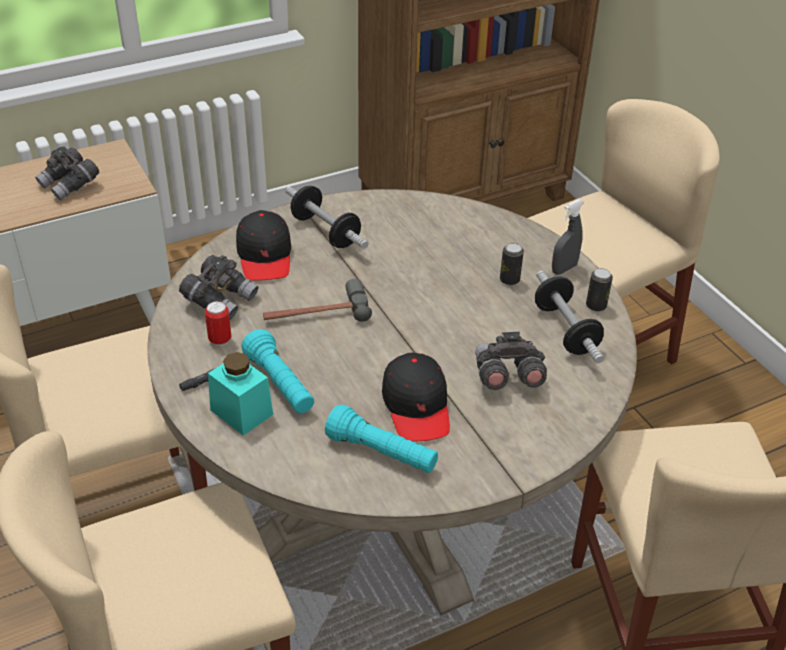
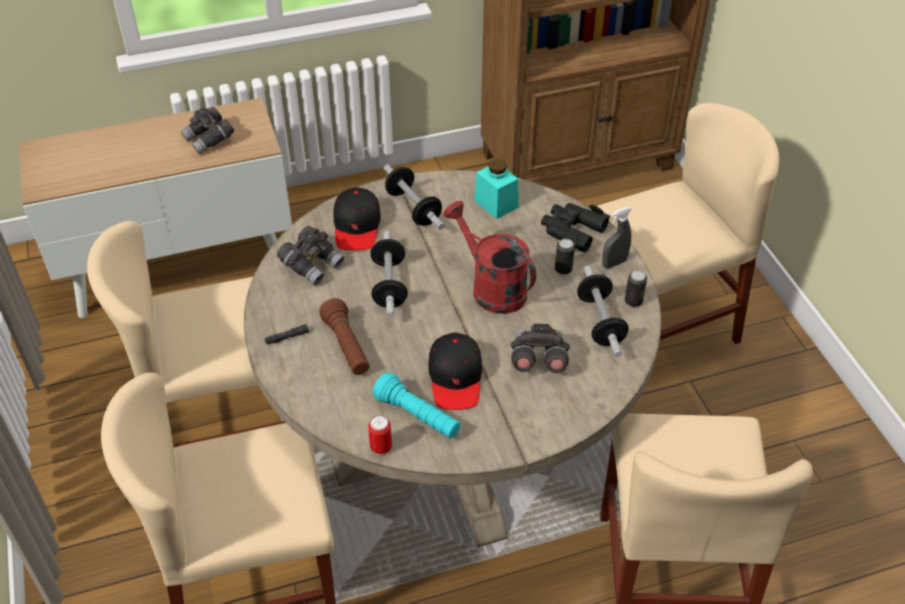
camera: 10 degrees right, 5 degrees up
can [205,301,231,346] -> can moved to [368,416,392,455]
turquoise jar [208,352,273,436] -> turquoise jar moved to [474,159,518,219]
turquoise flashlight [242,329,314,414] -> brown flashlight [319,298,370,375]
hammer [263,279,372,322] -> dumbbell [370,231,408,318]
none -> red watering can [444,201,536,314]
none -> black binoculars [541,203,610,253]

